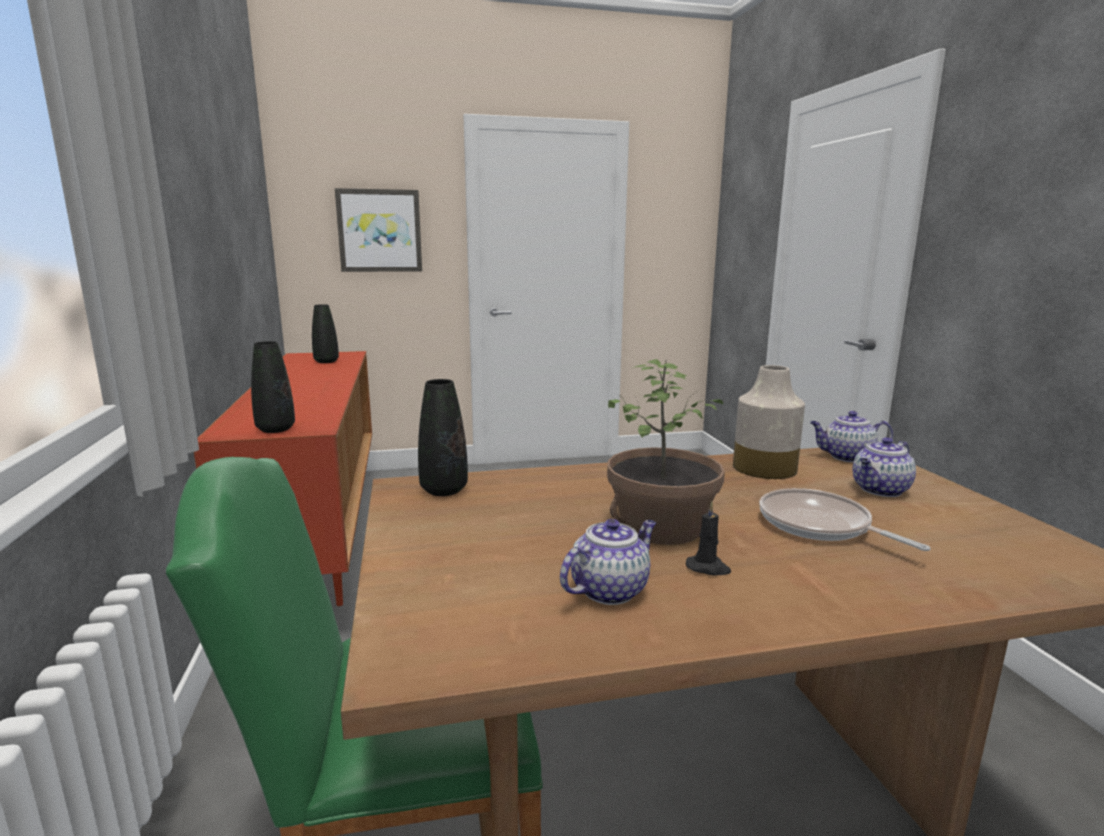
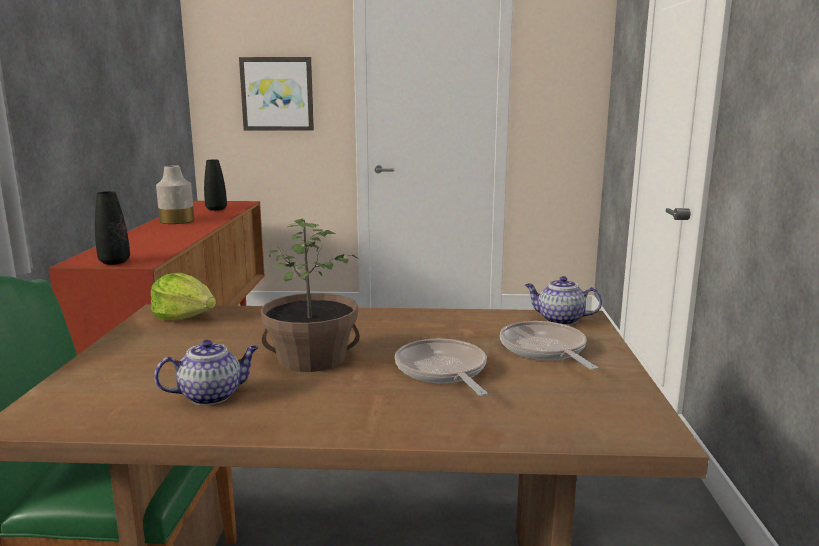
camera: 15 degrees right, 0 degrees up
black vase [418,379,468,496] -> lettuce [151,273,216,320]
black candle [686,501,731,576] -> none
beige vase [733,365,805,479] -> beige vase moved to [156,165,194,224]
teapot [853,437,916,497] -> frying pan [500,321,598,370]

